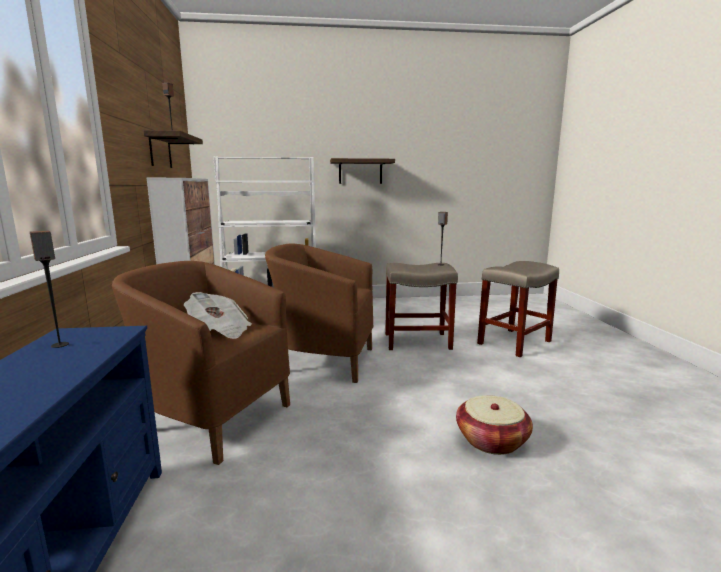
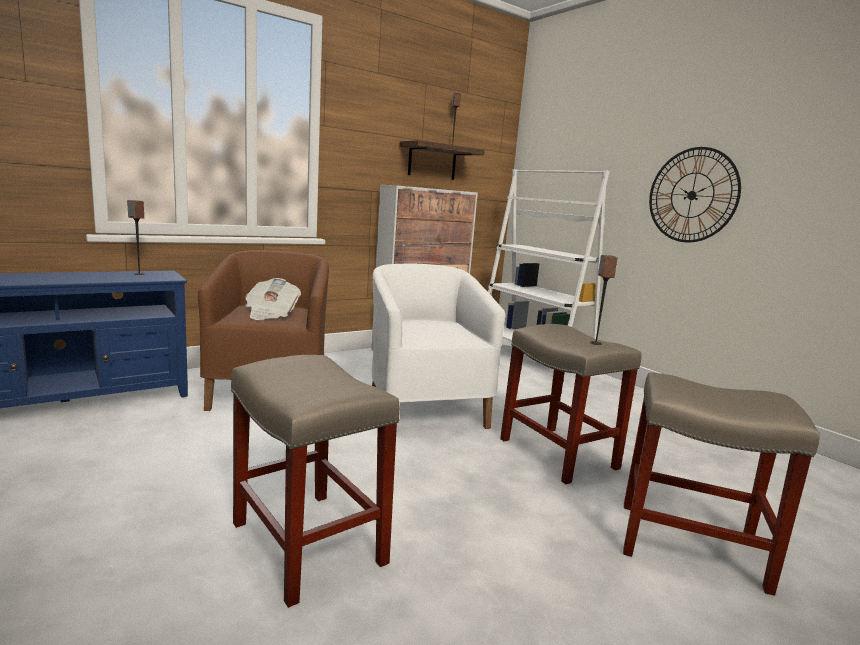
camera: 60 degrees right, 0 degrees up
brown armchair [265,243,374,383] -> white armchair [371,264,505,429]
shelf [330,158,395,184] -> wall clock [649,147,741,242]
basket [456,395,533,455] -> beige stool [231,355,400,608]

